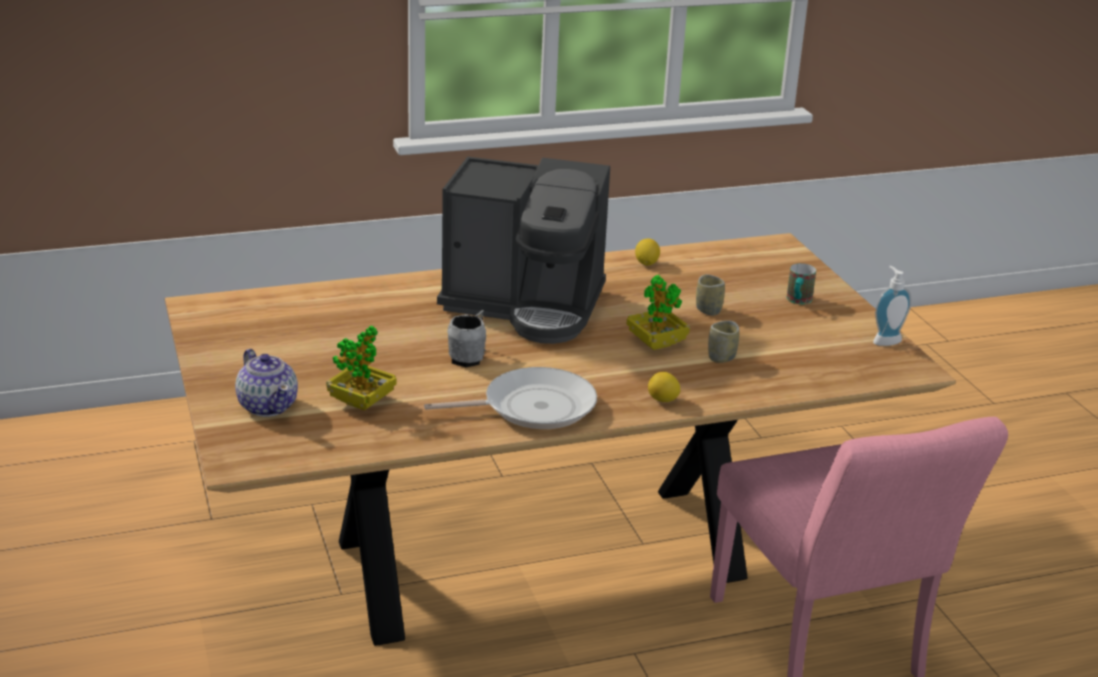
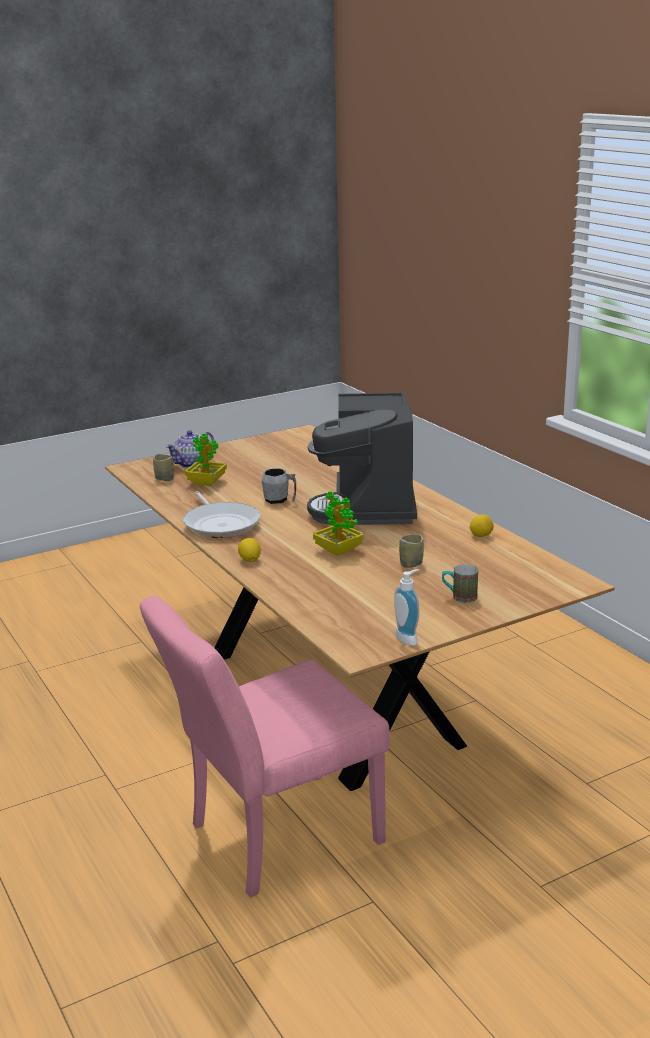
camera: 80 degrees right, 5 degrees down
cup [708,321,739,363] -> cup moved to [153,454,174,481]

